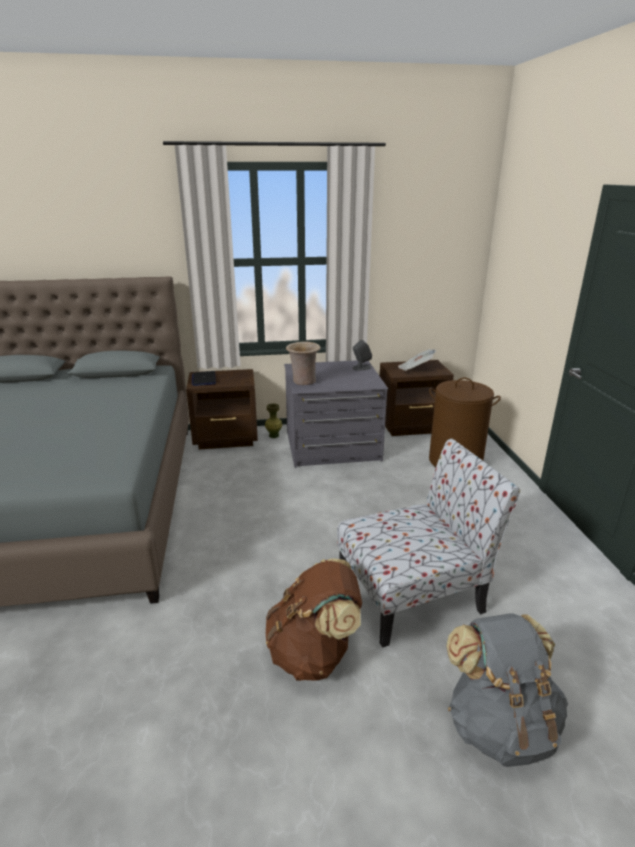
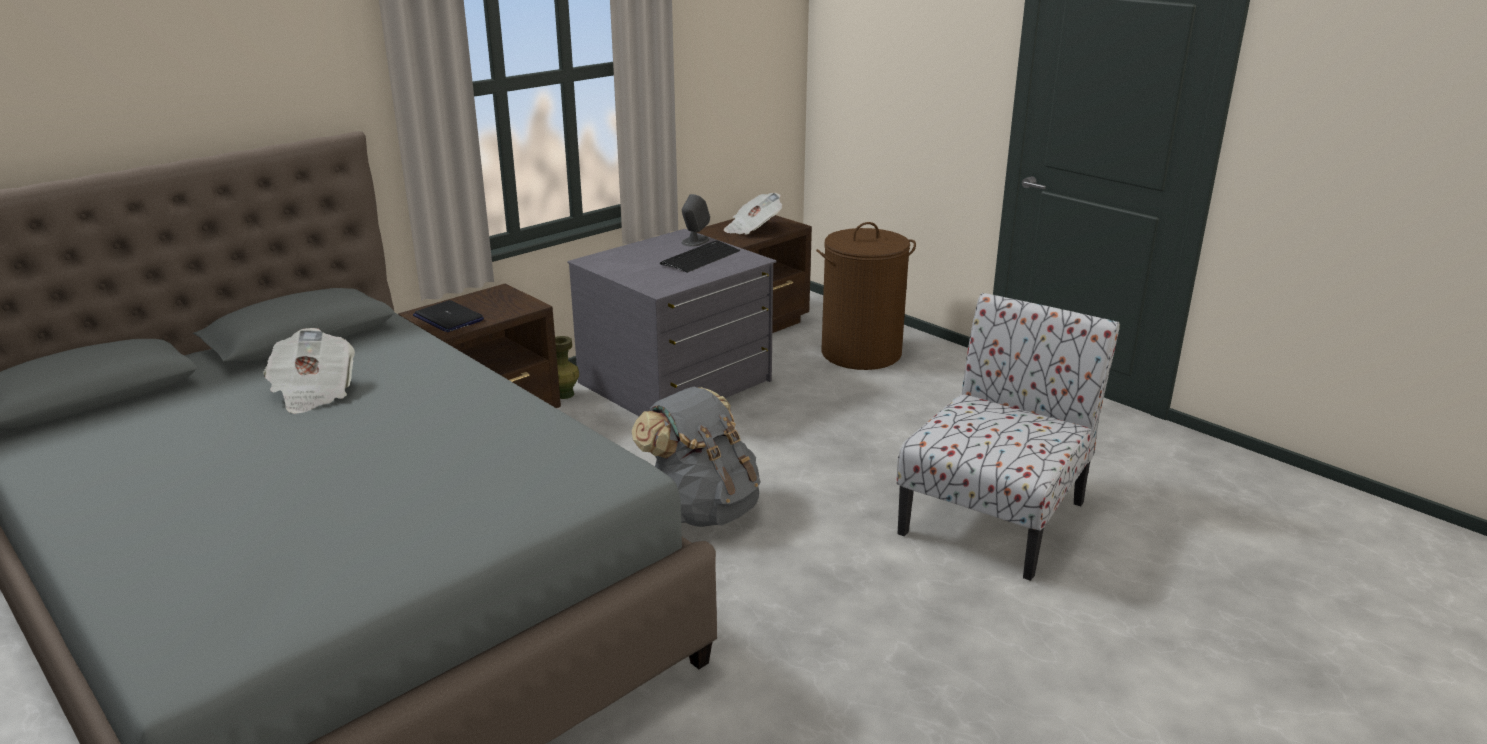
camera: 35 degrees left, 0 degrees up
brown backpack [266,558,362,681] -> none
beige vase [286,342,321,385] -> none
grey backpack [446,614,568,767] -> grey backpack moved to [631,387,761,527]
none -> newspaper [263,328,355,414]
none -> keyboard [660,240,740,273]

